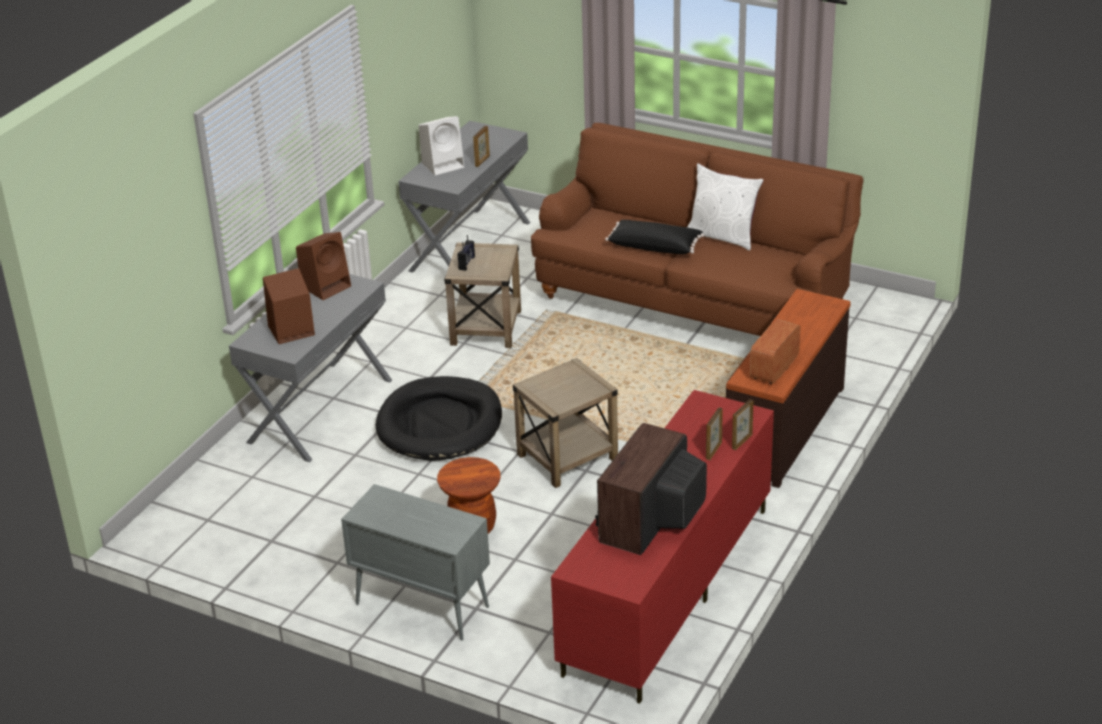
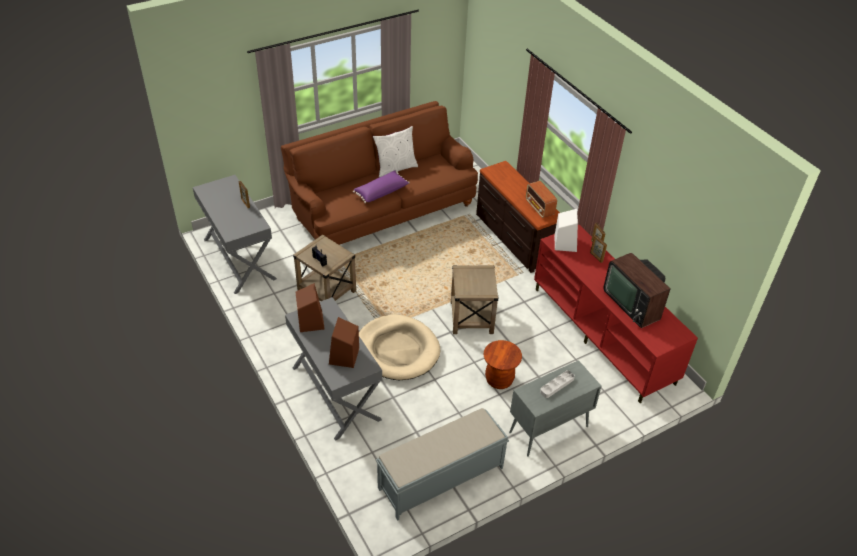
camera: 60 degrees left, 10 degrees up
black dog bed [376,376,502,461] -> beige dog bed [359,315,440,380]
white speaker [419,116,465,176] -> white speaker moved to [554,209,578,252]
black pillow [605,220,704,254] -> purple pillow [353,170,410,203]
none -> grey bench [376,408,509,521]
none -> grey tray [540,370,575,398]

